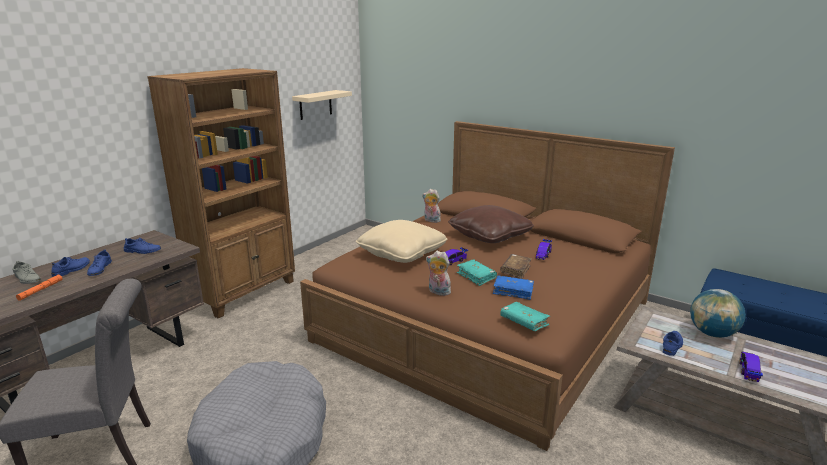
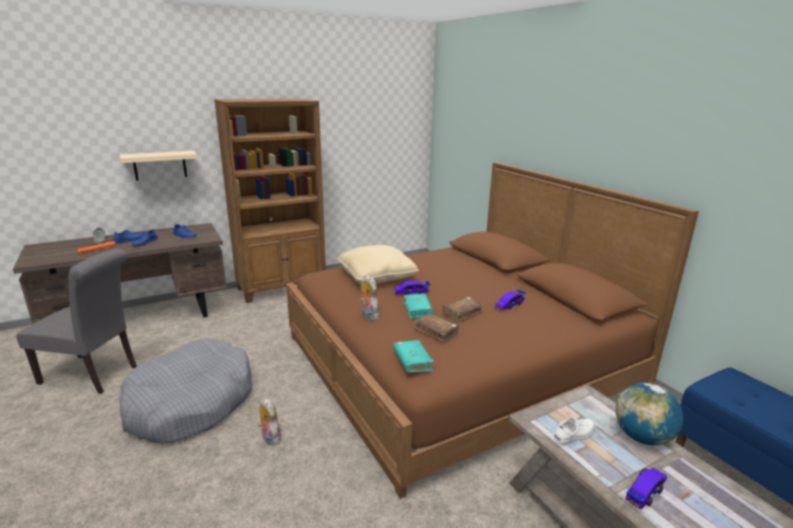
camera: 25 degrees right, 0 degrees up
beige shelf [292,90,352,120] -> beige shelf moved to [120,151,198,181]
plush toy [422,189,441,223] -> plush toy moved to [258,398,282,445]
brown pillow [448,205,534,243] -> none
blue book [493,275,534,300] -> brown book [414,313,459,343]
blue shoe [663,331,683,356] -> white shoe [554,417,595,445]

